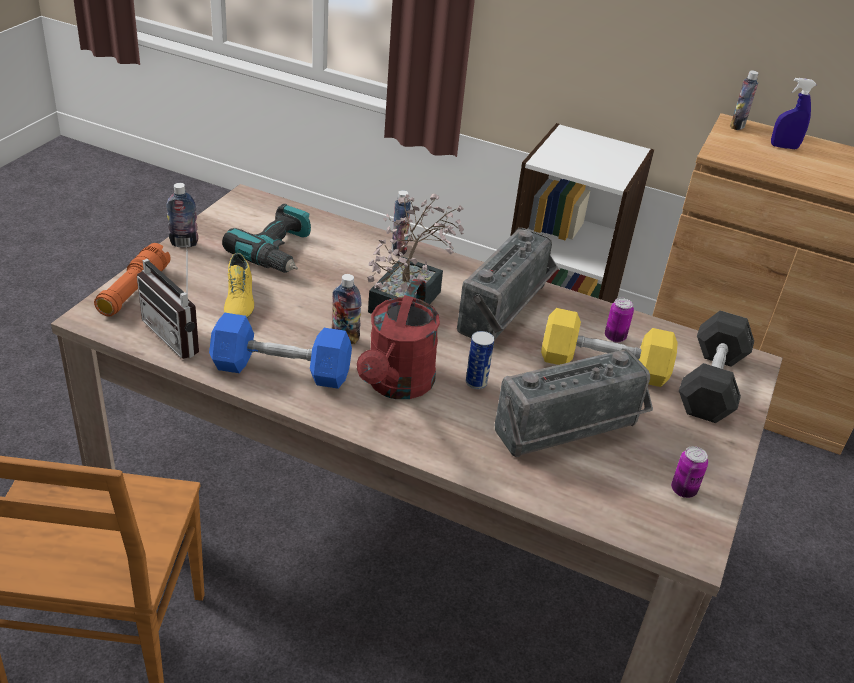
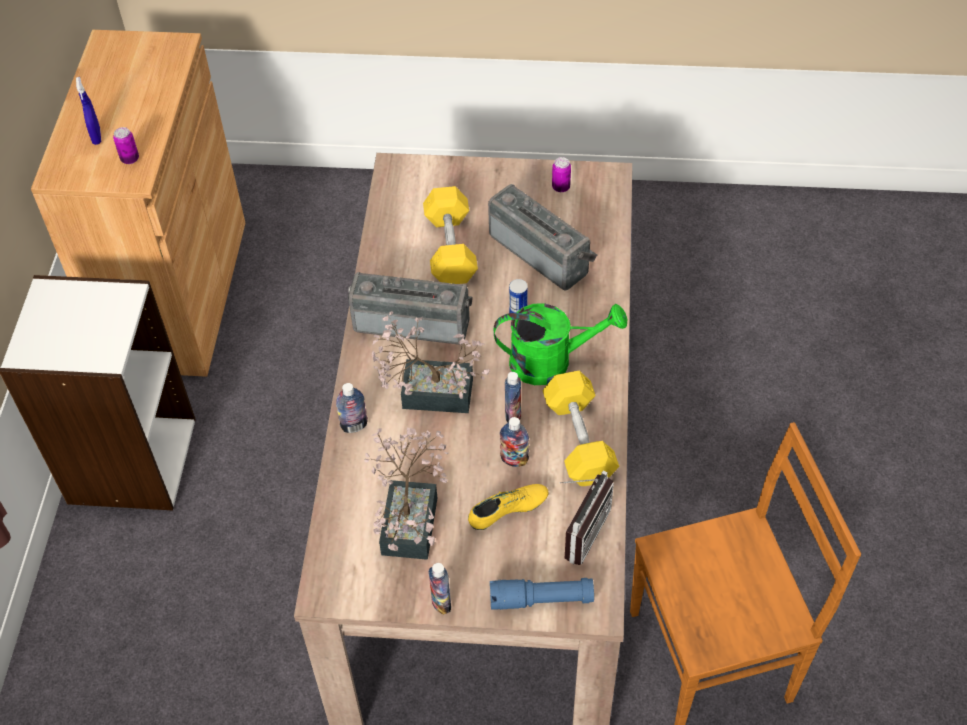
camera: 105 degrees left, 15 degrees up
orange flashlight [94,243,171,317] -> blue flashlight [490,578,594,610]
blue dumbbell [209,313,352,389] -> yellow dumbbell [542,370,619,486]
power drill [222,204,311,273] -> potted plant [364,428,448,560]
red watering can [357,279,440,399] -> green watering can [494,303,627,385]
can [605,298,634,342] -> can moved to [113,127,139,164]
grey dumbbell [679,311,754,423] -> none
bottle [730,71,759,130] -> bottle moved to [500,417,529,467]

